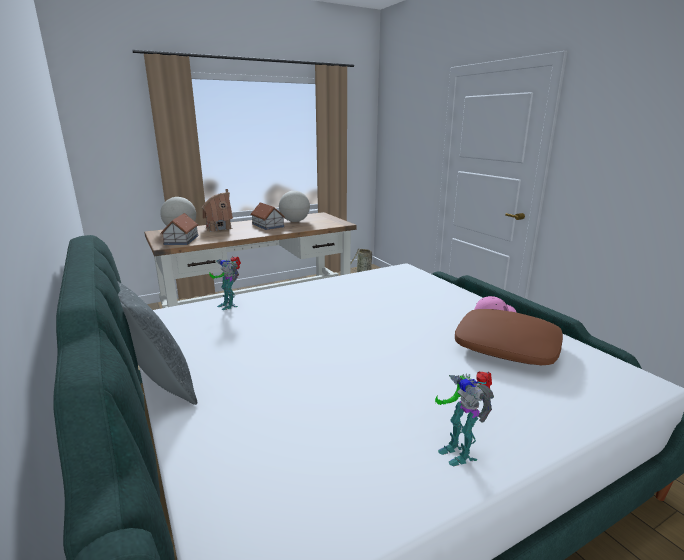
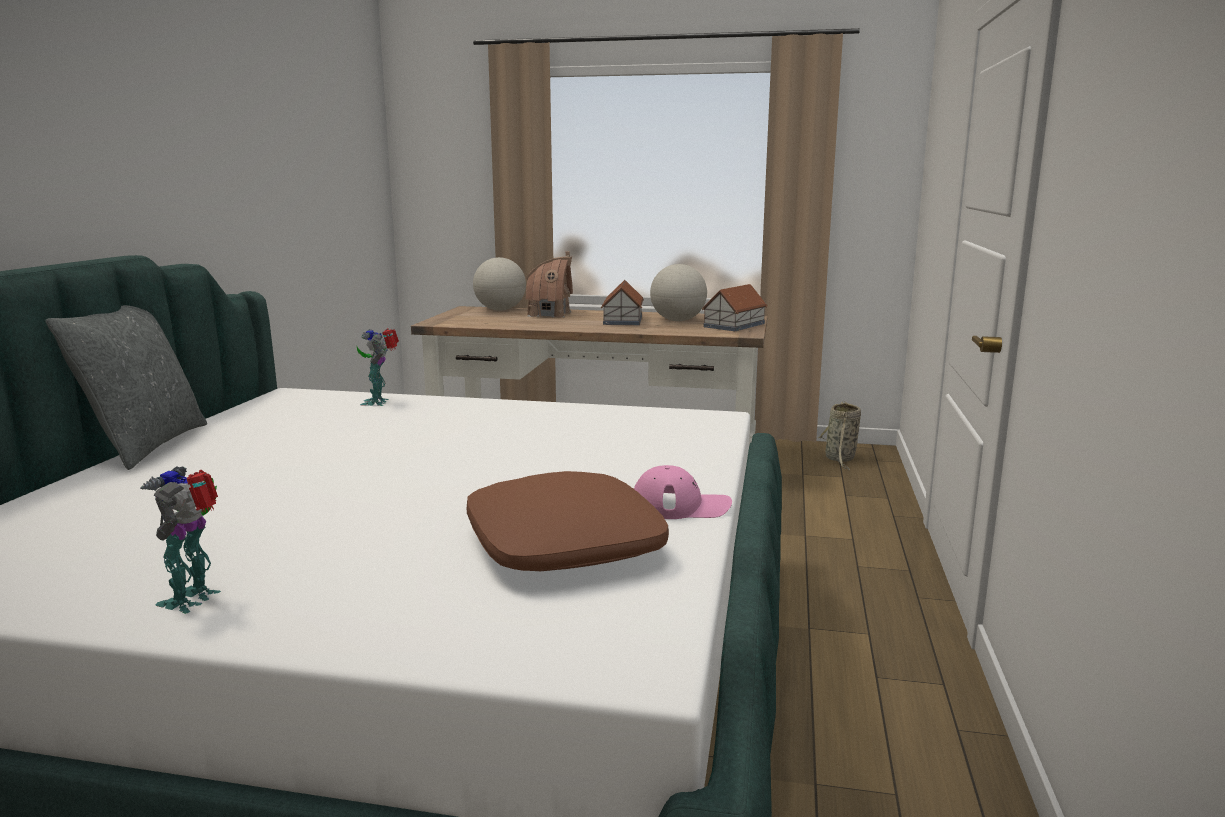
camera: 40 degrees right, 5 degrees down
toy house [161,213,198,245] -> toy house moved to [702,284,767,331]

